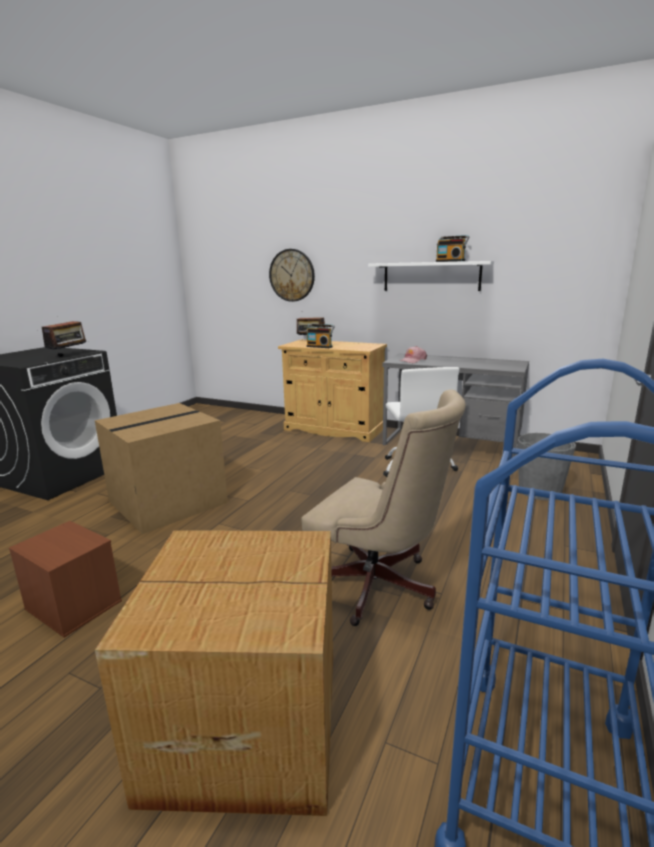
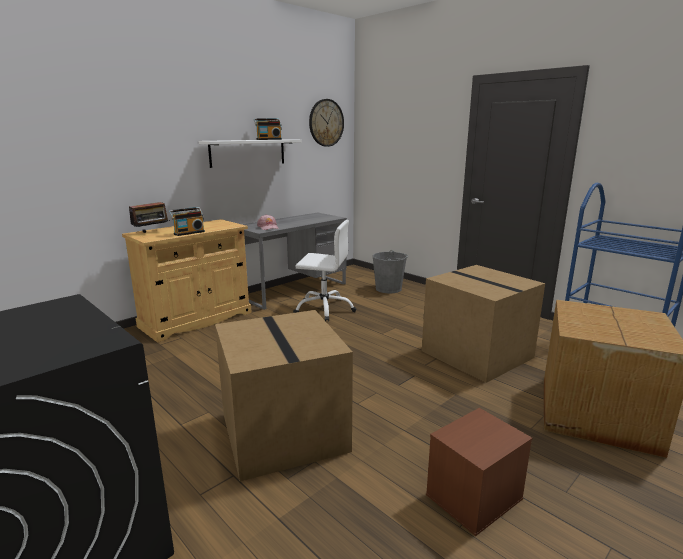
camera: 70 degrees left, 0 degrees up
radio [42,315,86,357] -> none
wall clock [269,249,315,302] -> wall clock moved to [309,99,344,147]
beige office chair [301,389,466,626] -> cardboard box [422,265,545,383]

